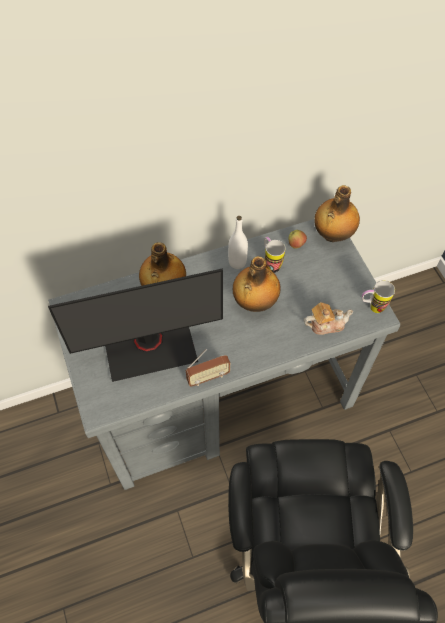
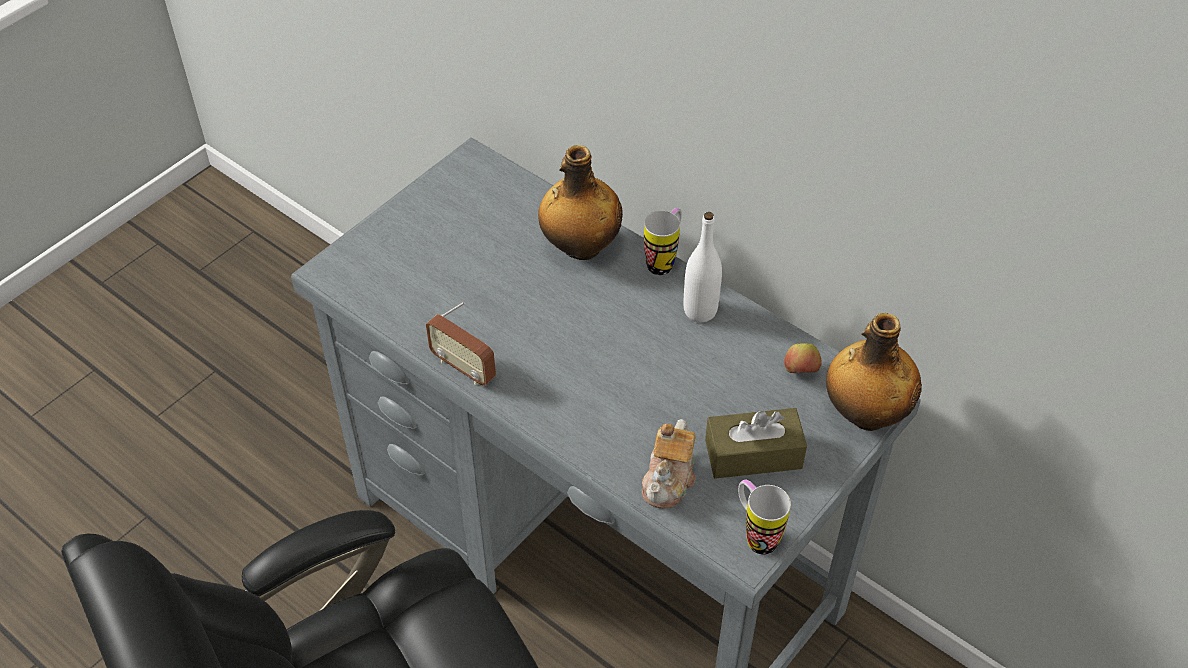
camera: 60 degrees right, 10 degrees down
monitor [48,269,223,382] -> none
bottle [233,256,281,312] -> none
mug [264,237,286,273] -> mug moved to [644,208,682,275]
teapot [304,302,354,335] -> teapot turned 60 degrees clockwise [642,419,696,509]
none -> brown tissue box [705,408,807,479]

